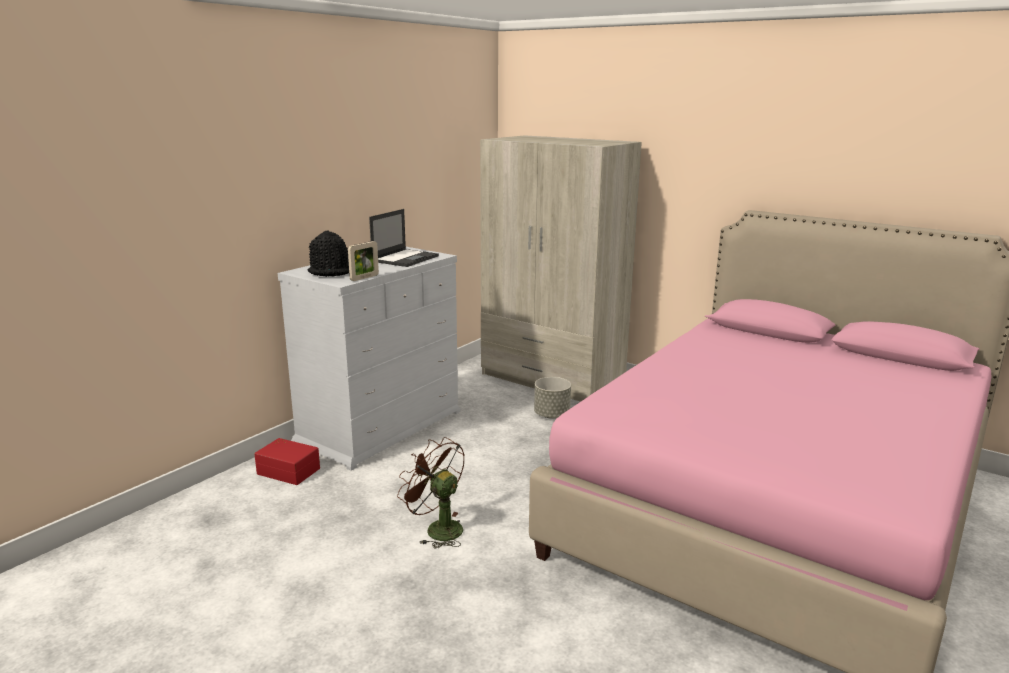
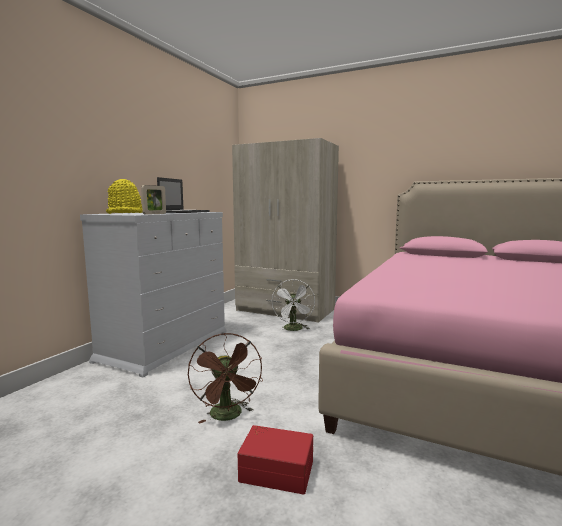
camera: 10 degrees left, 10 degrees down
red storage box [254,438,320,485] -> red storage box moved to [238,425,313,495]
black hat [307,230,349,277] -> yellow hat [106,179,143,214]
brown fan [397,437,465,548] -> brown fan turned 135 degrees counterclockwise [188,333,263,424]
grey planter [534,377,571,419] -> white fan [272,279,315,331]

